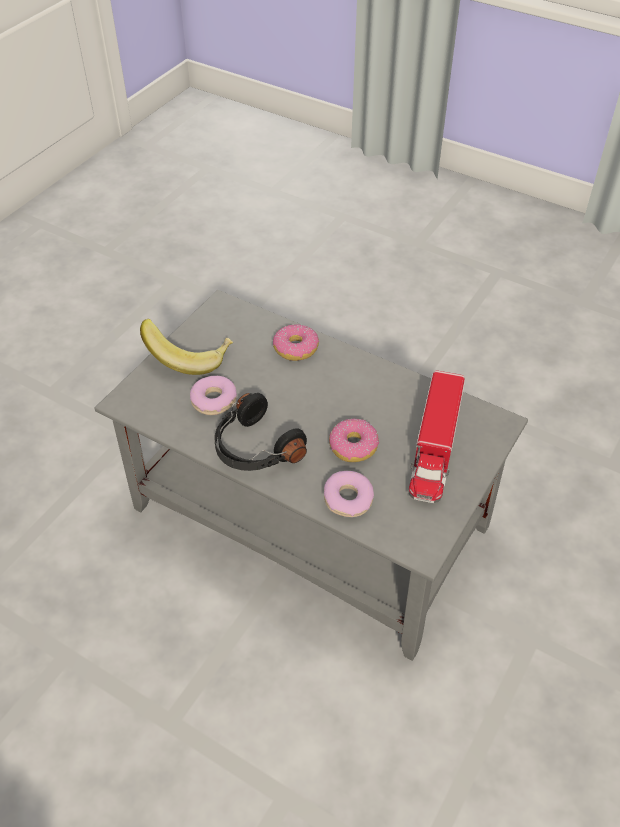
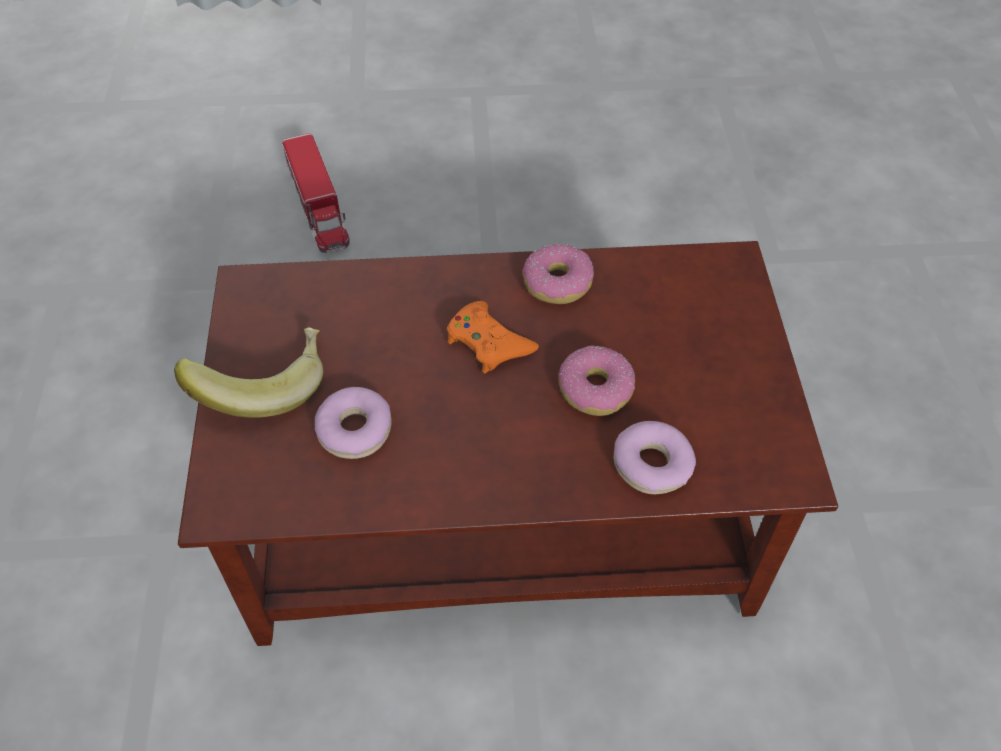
camera: 35 degrees left, 5 degrees up
grey coffee table [95,290,528,661] -> brown coffee table [178,241,838,646]
black headphones [215,393,307,471] -> none
donut [273,324,319,361] -> donut moved to [522,244,594,304]
toy truck [409,370,465,503] -> toy truck moved to [282,133,350,253]
none -> orange game controller [447,301,539,373]

